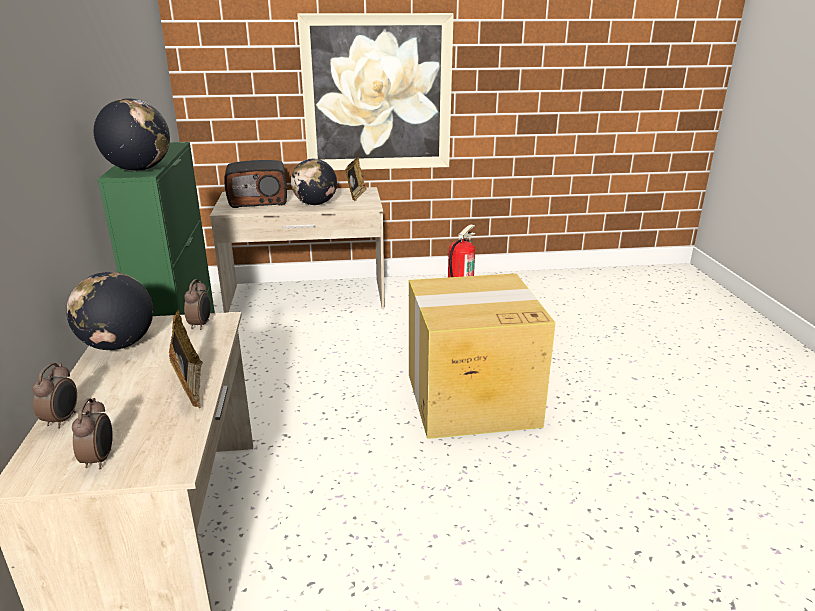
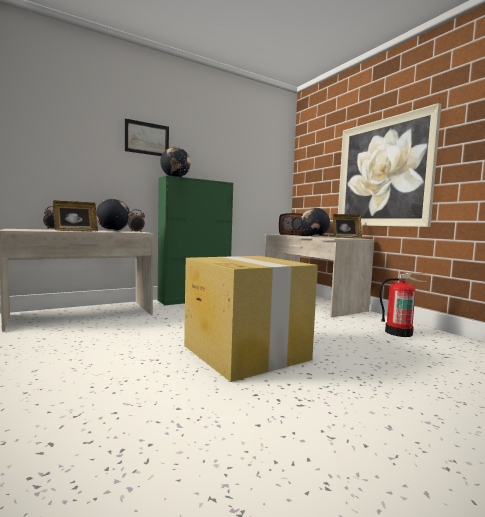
camera: 65 degrees right, 20 degrees down
alarm clock [72,398,113,469] -> none
none -> picture [125,119,169,156]

